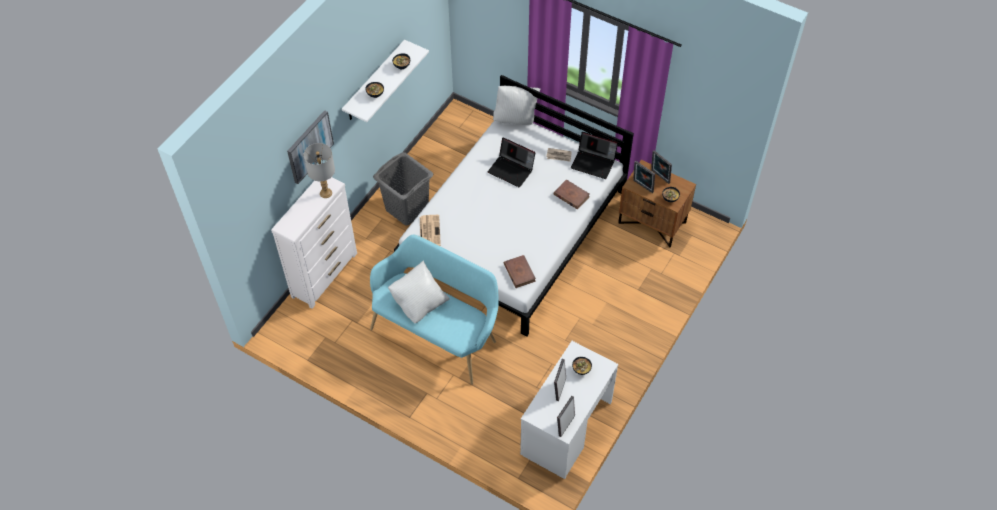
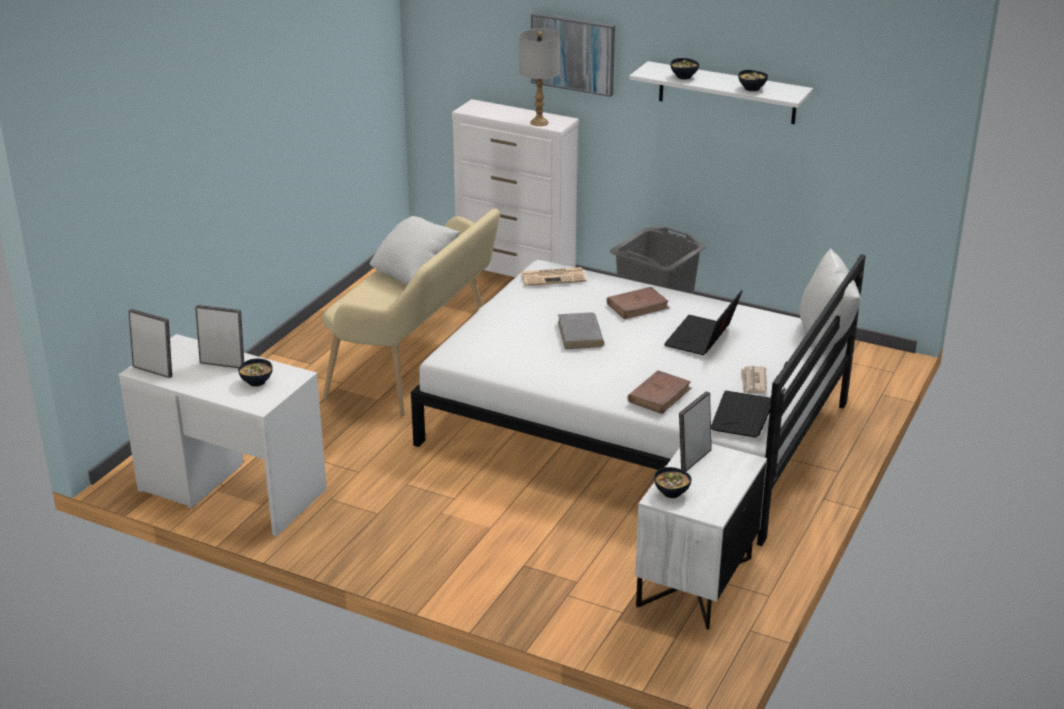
camera: 85 degrees right, 25 degrees down
turquoise bench [370,235,499,385] -> beige bench [323,209,500,416]
brown book [504,255,536,288] -> brown book moved to [607,287,670,319]
brown nightstand [618,160,696,247] -> white nightstand [635,444,767,629]
picture frame [651,150,672,184] -> none
none -> grey book [558,312,604,349]

